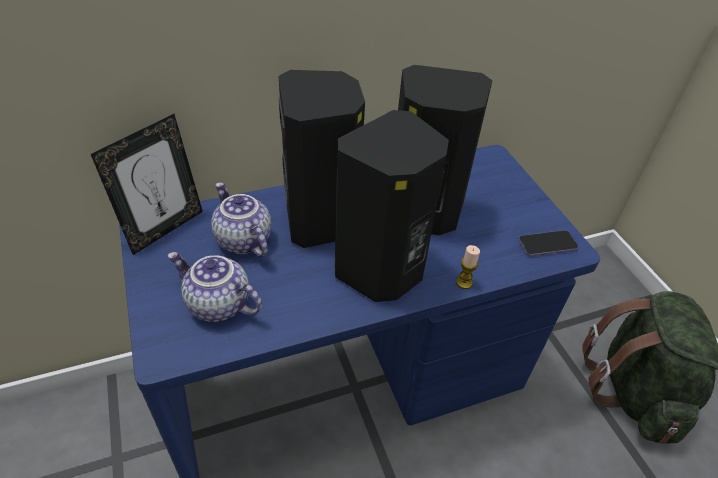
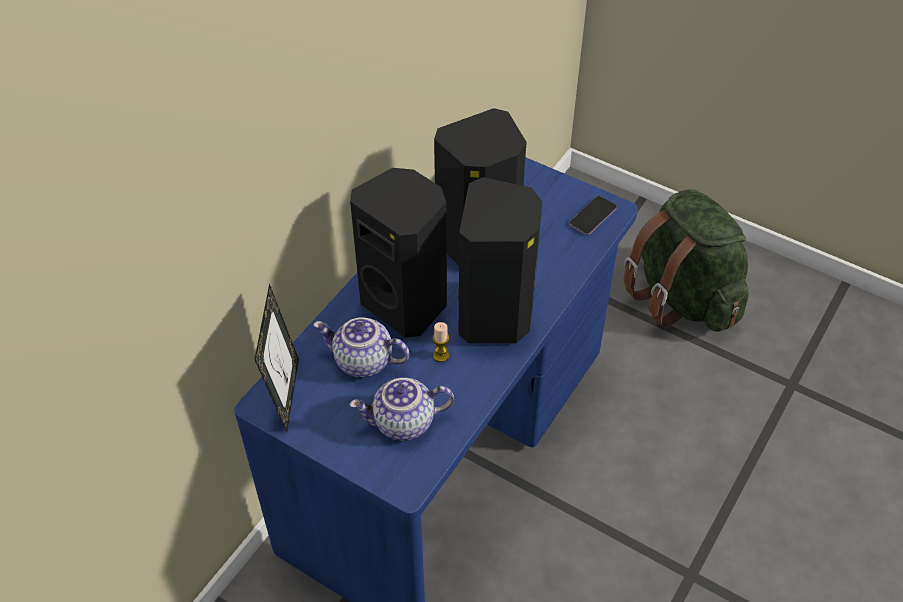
camera: 35 degrees left, 5 degrees up
candle [456,245,480,289] -> candle moved to [433,322,449,362]

